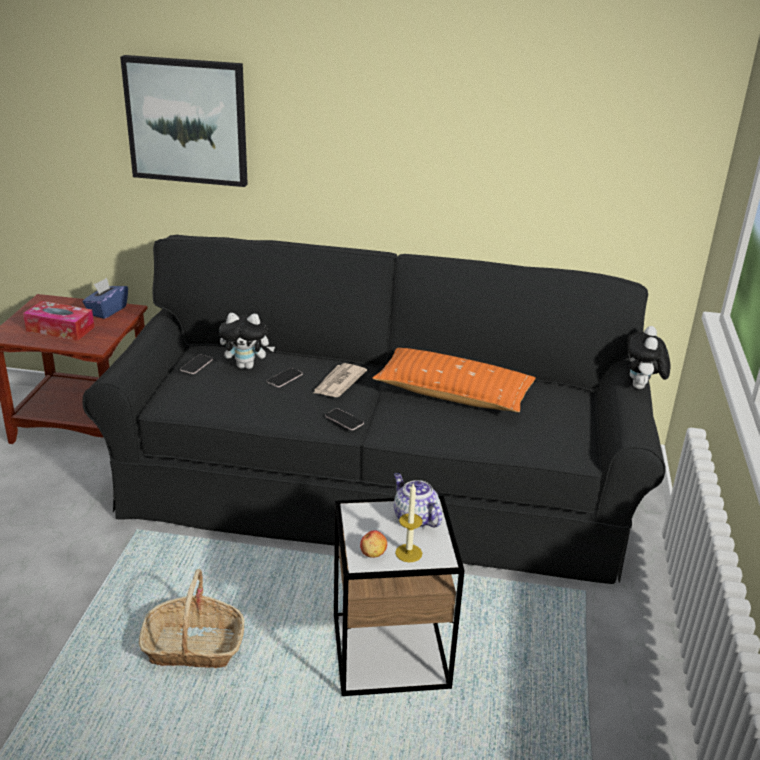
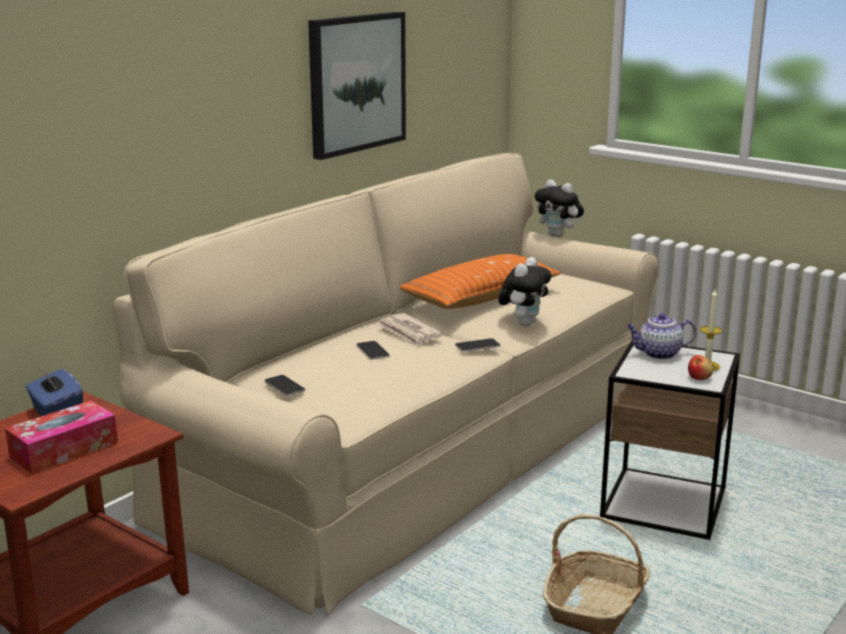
camera: 60 degrees left, 10 degrees down
black sofa [82,235,666,584] -> beige sofa [113,153,660,615]
picture [120,55,248,187] -> picture moved to [308,12,406,160]
plush toy [219,313,275,369] -> plush toy moved to [498,257,552,326]

